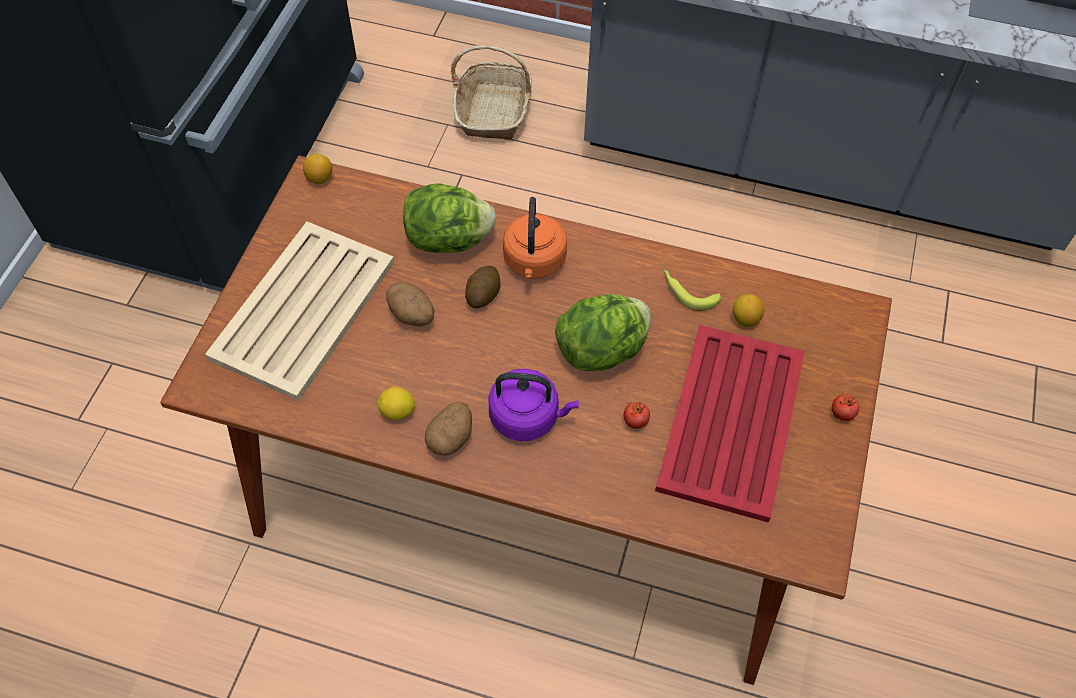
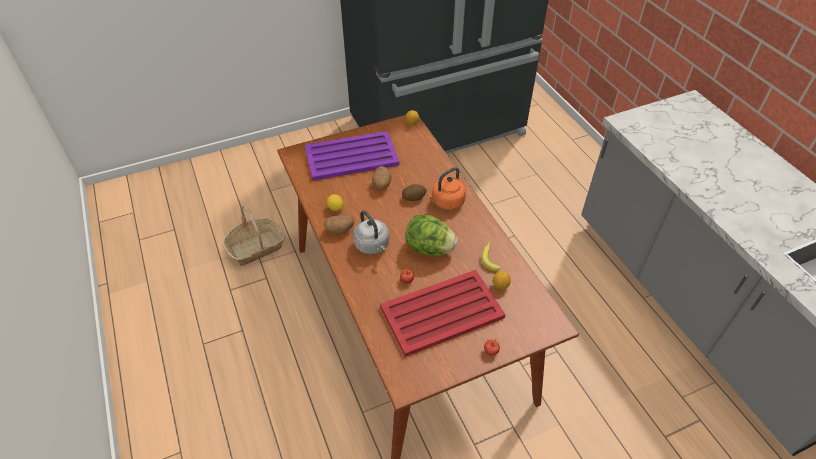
camera: 50 degrees right, 10 degrees down
beige tray [205,222,395,401] -> purple tray [305,131,399,181]
lettuce [403,183,496,253] -> none
basket [451,45,532,140] -> basket moved to [222,206,286,266]
purple kettle [488,369,579,441] -> grey kettle [353,210,389,255]

